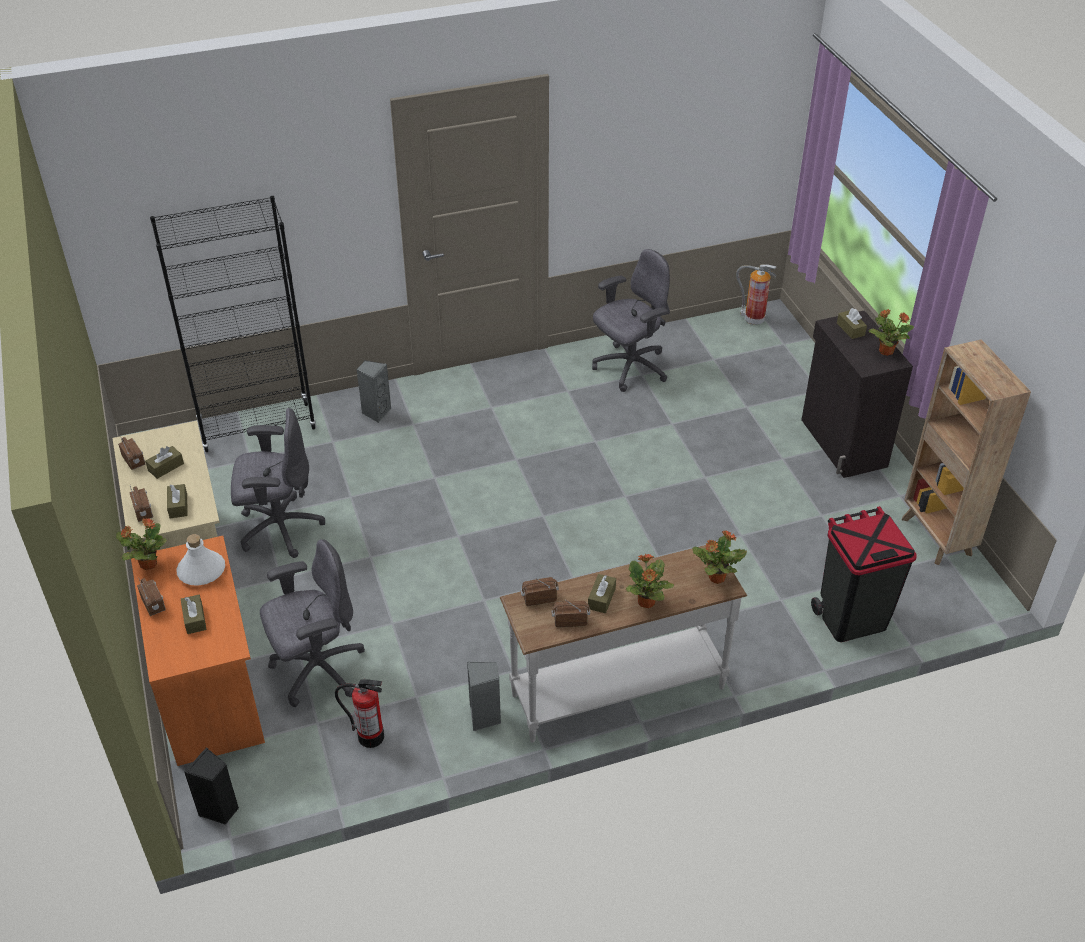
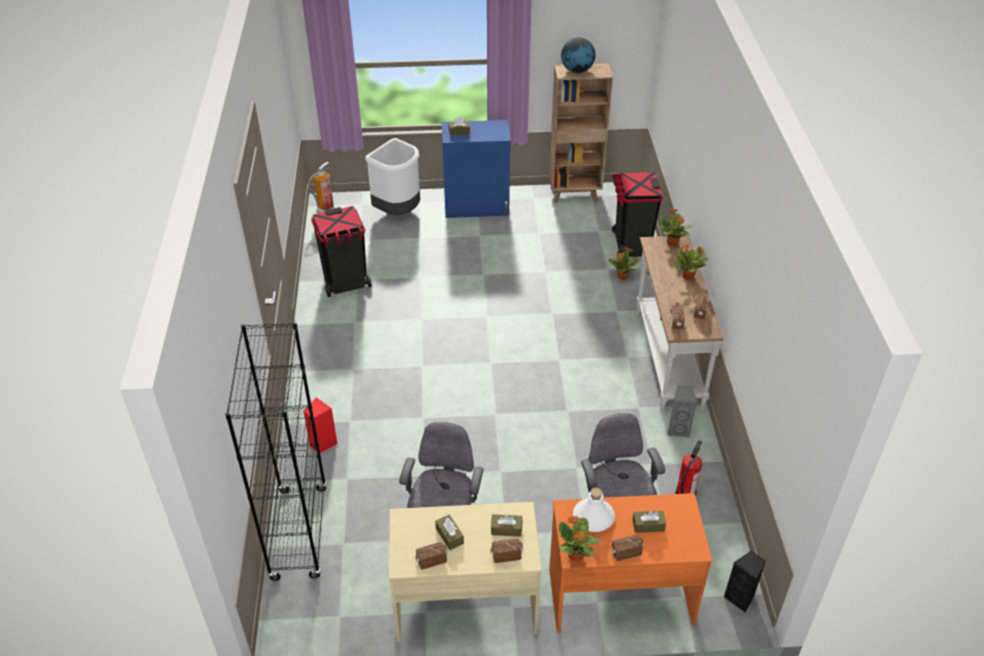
camera: 75 degrees left, 0 degrees up
grey speaker [356,360,392,423] -> red speaker [303,397,337,453]
brown tissue box [588,574,616,613] -> none
grey office chair [592,249,670,392] -> black trash can [311,206,372,297]
black cabinet [801,310,913,478] -> blue cabinet [442,120,511,218]
potted plant [869,309,914,356] -> potted plant moved to [608,247,640,280]
none -> white trash can [365,138,420,215]
none -> globe [561,37,595,73]

